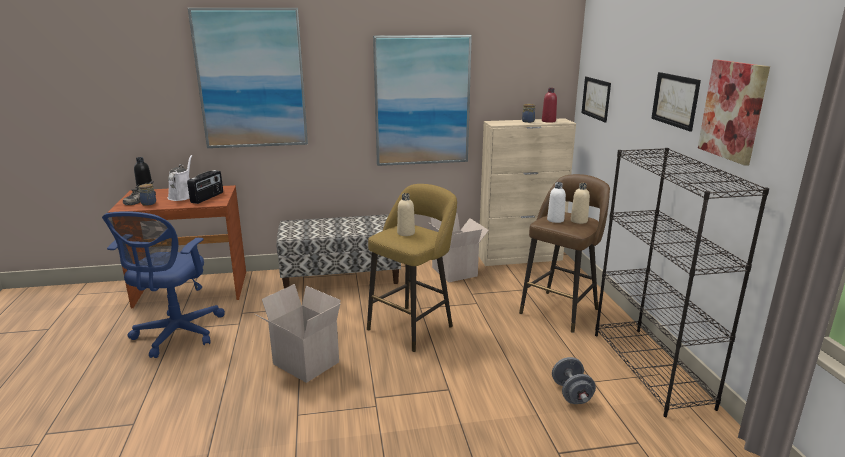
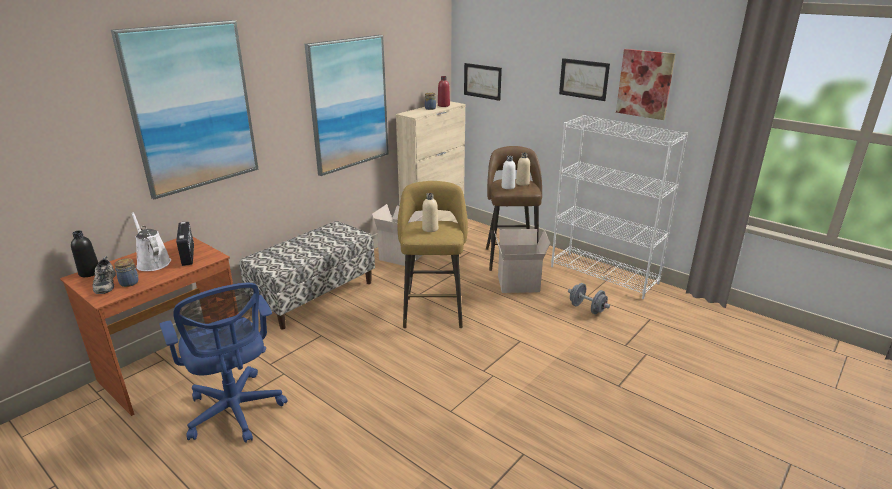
camera: 40 degrees left, 5 degrees up
cardboard box [255,284,341,383] -> cardboard box moved to [494,229,550,293]
black bookcase [595,148,769,417] -> white bookcase [551,115,688,299]

